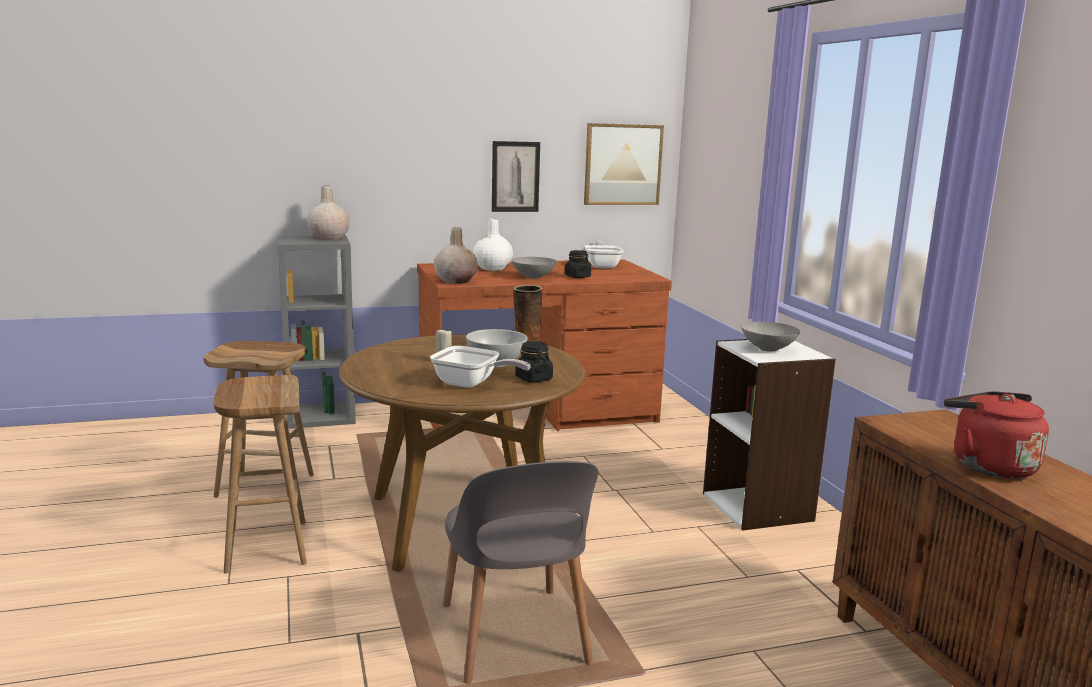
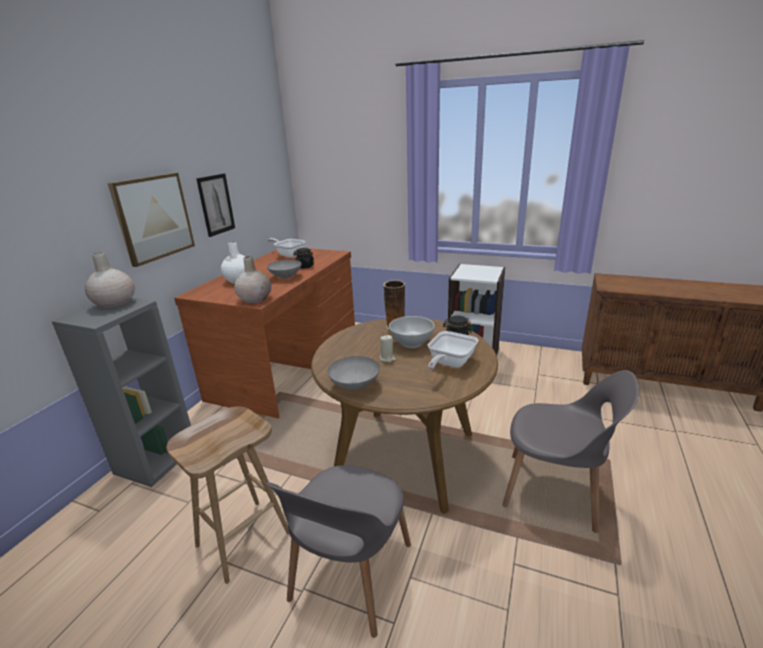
camera: 50 degrees left, 10 degrees up
brown stool [214,375,307,574] -> grey chair [265,465,411,638]
frying pan [430,346,531,388] -> frying pan turned 150 degrees clockwise [428,331,478,370]
picture [584,123,664,205] -> picture moved to [108,173,195,267]
grey bowl [741,322,800,352] -> grey bowl moved to [327,356,380,390]
red kettle [944,391,1049,479] -> none

